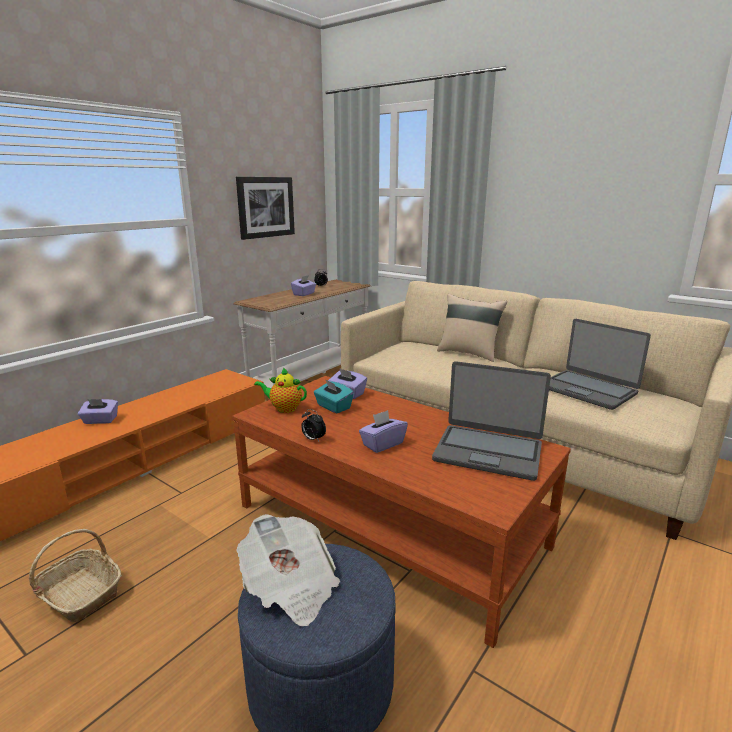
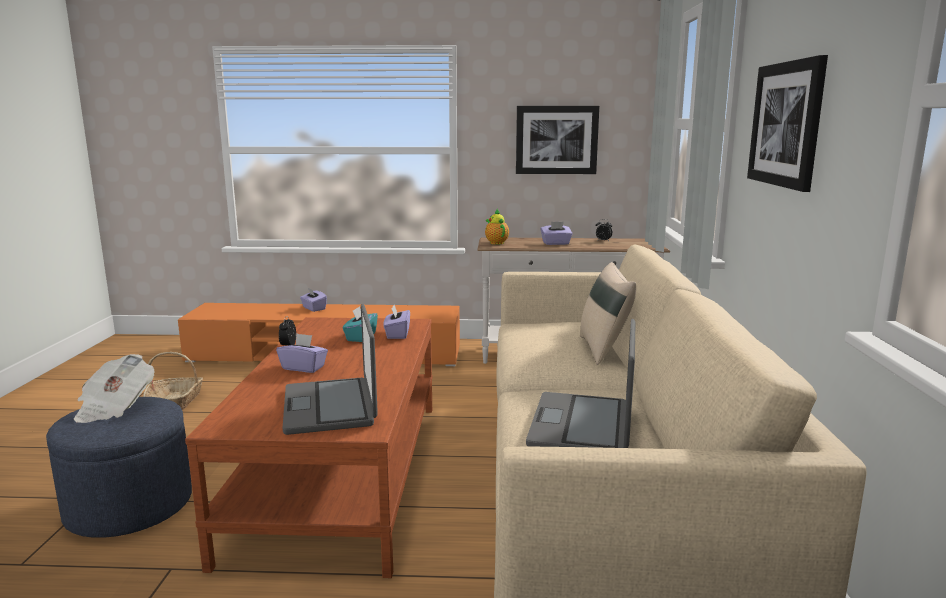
camera: 55 degrees right, 5 degrees down
teapot [254,367,307,413] -> teapot moved to [485,209,509,245]
none -> picture [747,55,828,192]

